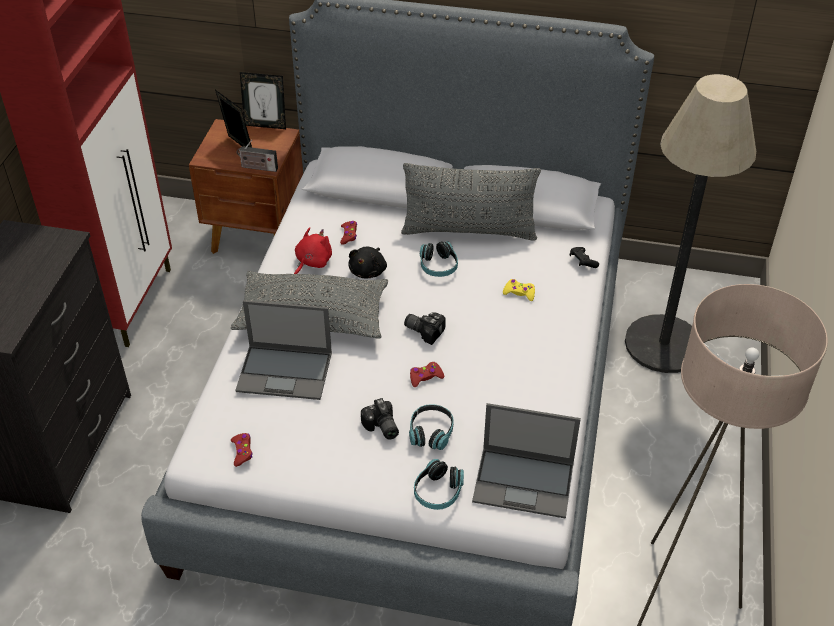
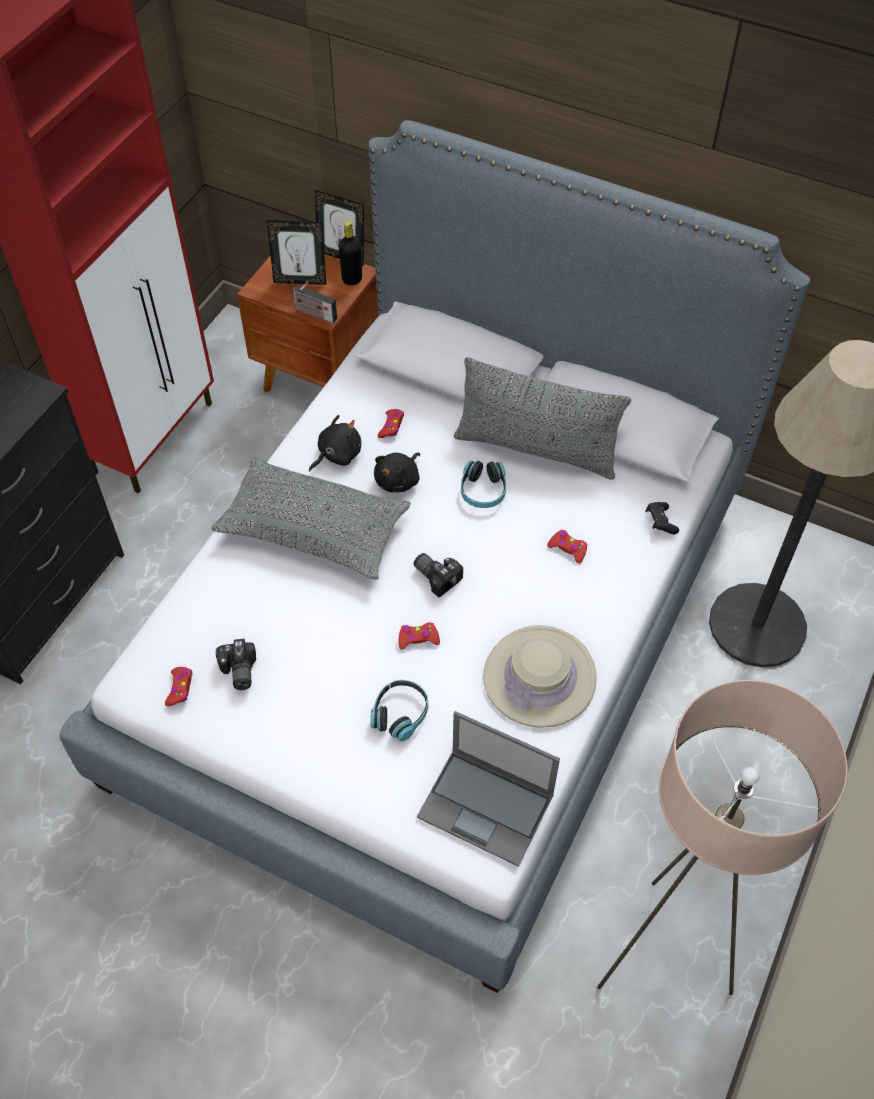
camera: 15 degrees right, 10 degrees up
picture frame [215,90,252,148] -> picture frame turned 120 degrees clockwise [267,220,326,285]
laptop [235,300,332,400] -> none
red plush toy [294,227,332,274] -> black plush toy [309,415,361,472]
camera [361,398,399,440] -> camera moved to [216,639,256,690]
headphones [414,459,464,510] -> none
yellow game controller [503,279,535,301] -> red game controller [547,530,587,564]
none -> black bottle [339,221,362,285]
none -> beige hat [483,625,597,728]

